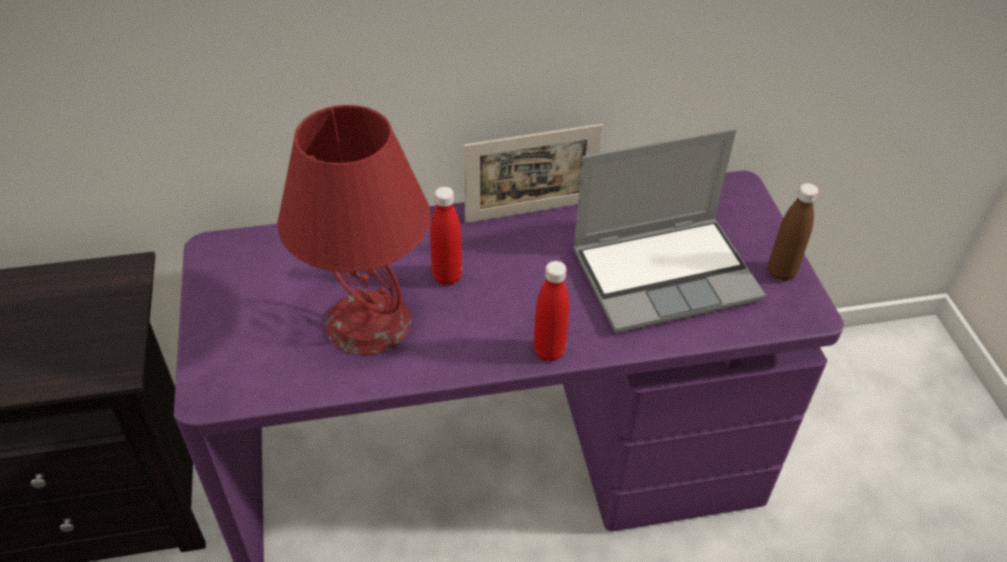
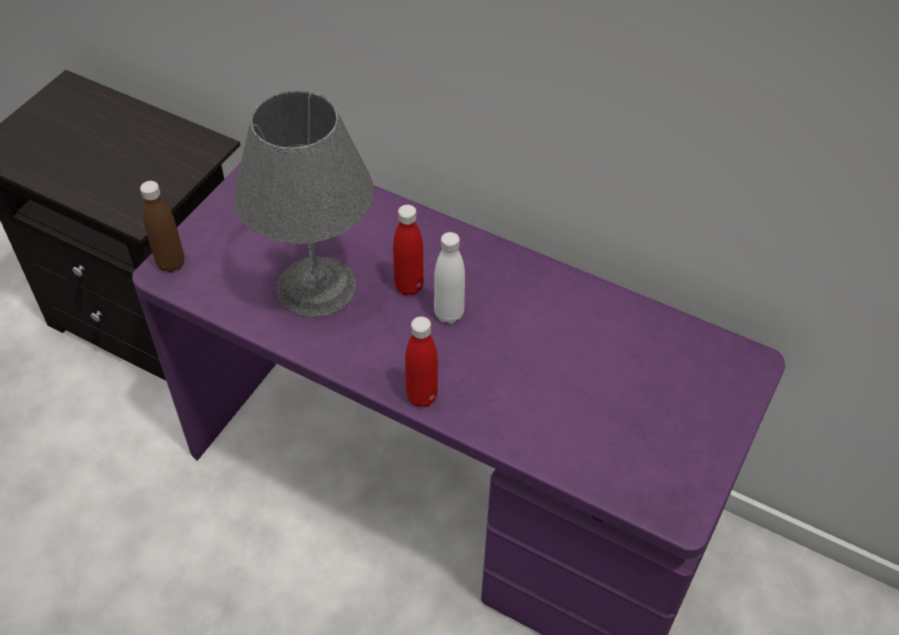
camera: 40 degrees right, 5 degrees up
red table lamp [277,105,431,355] -> grey table lamp [234,90,374,318]
picture frame [464,124,603,223] -> none
laptop [573,129,766,334] -> none
brown bottle [768,183,819,281] -> brown bottle moved to [140,181,184,272]
none -> white bottle [434,232,465,324]

